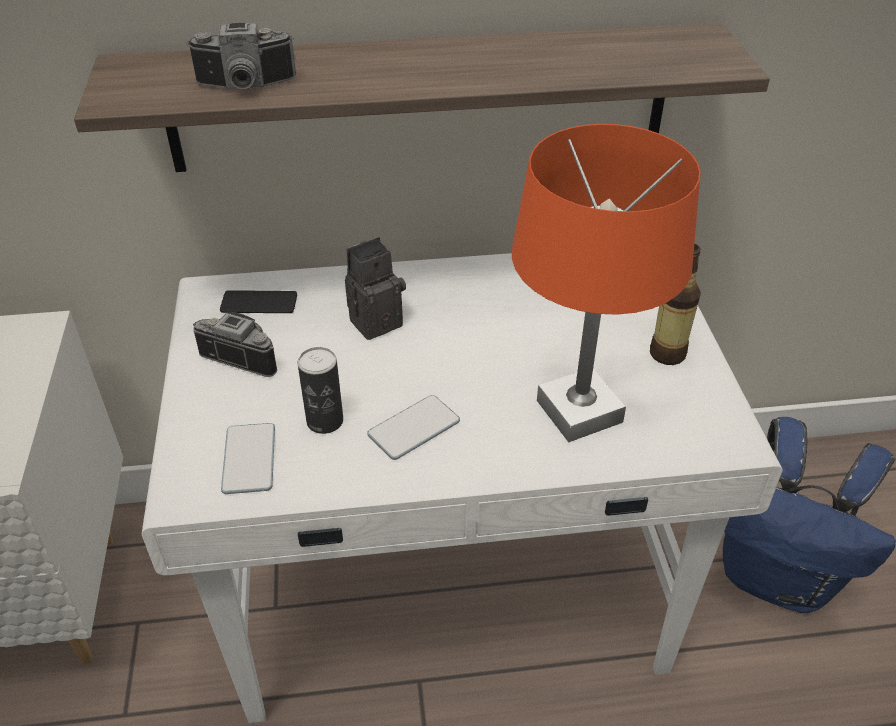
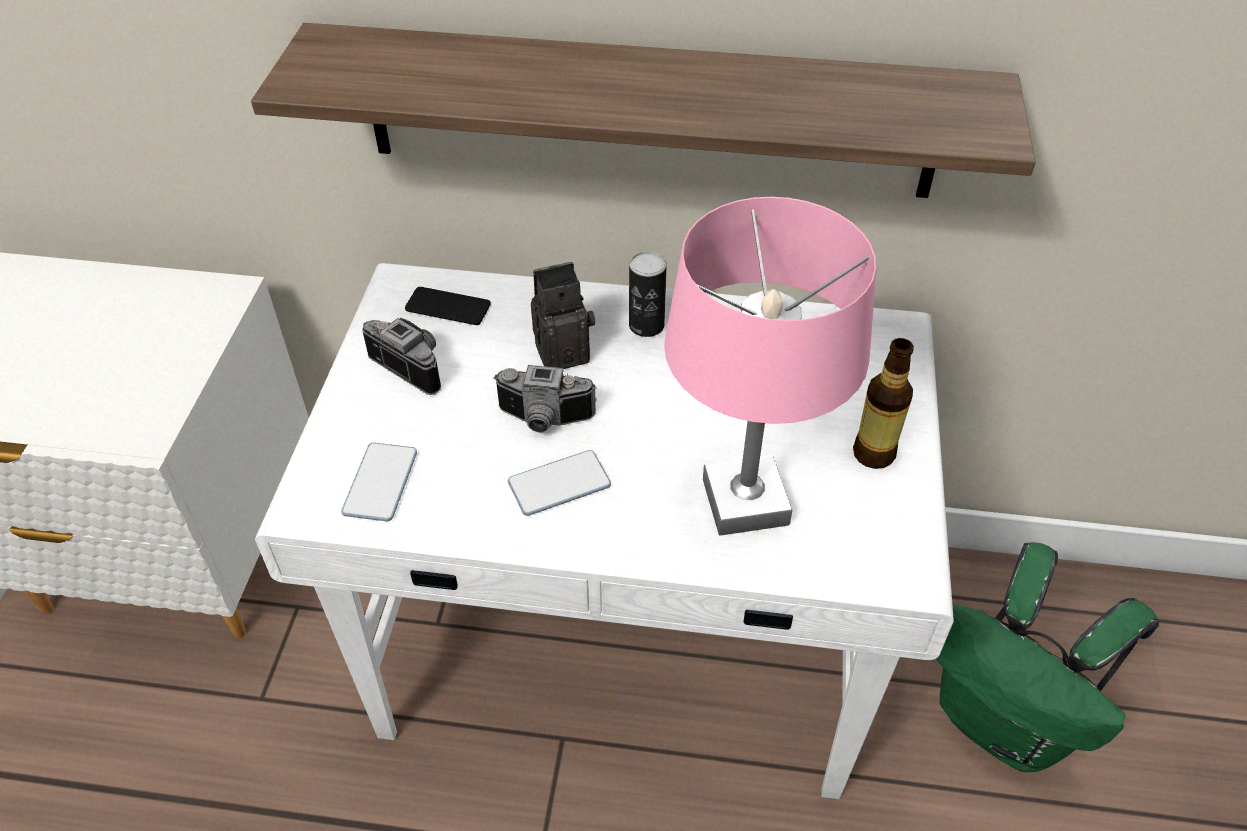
camera: 15 degrees right, 5 degrees up
camera [186,23,296,89] -> camera moved to [493,365,597,433]
can [298,347,343,434] -> can moved to [629,251,667,337]
orange table lamp [512,124,701,442] -> pink table lamp [664,197,877,536]
blue backpack [723,417,896,613] -> green backpack [936,542,1159,772]

